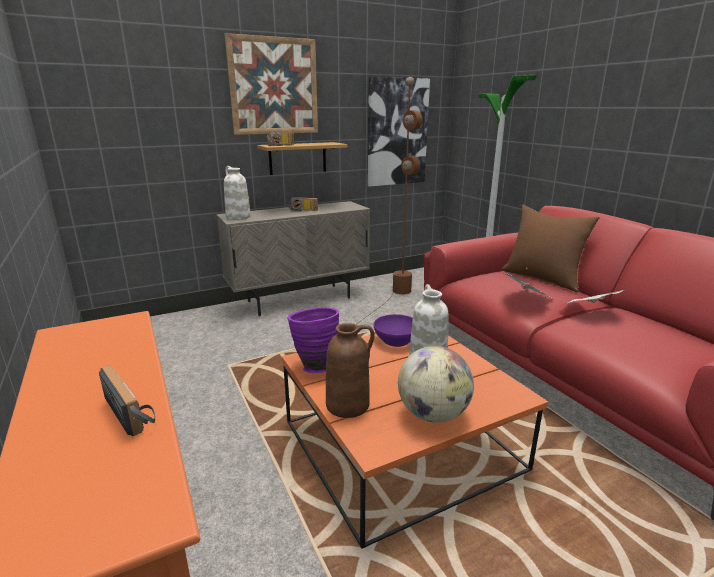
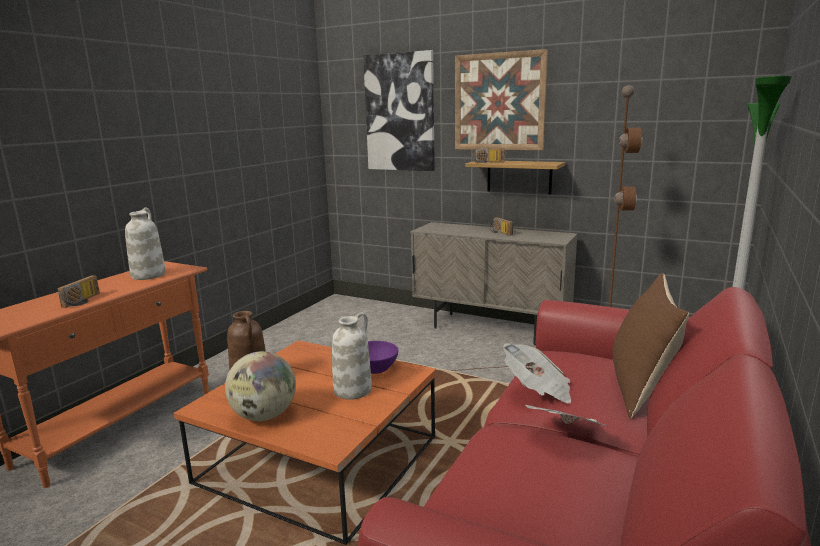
camera: 55 degrees right, 5 degrees down
white vase [224,166,251,220] -> white vase moved to [125,208,166,280]
purple vase [287,307,339,373] -> none
picture [368,77,430,186] -> picture moved to [363,50,435,171]

